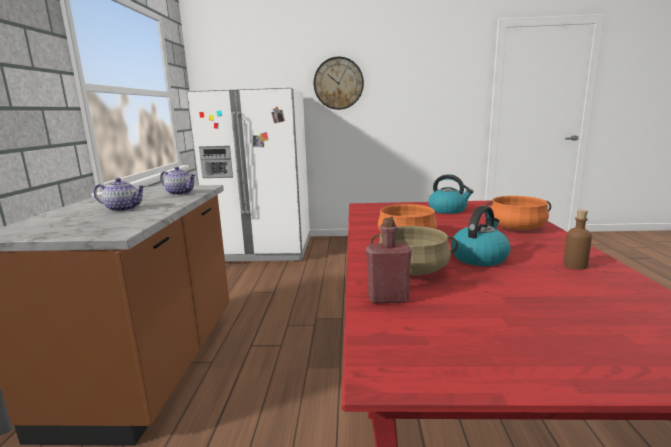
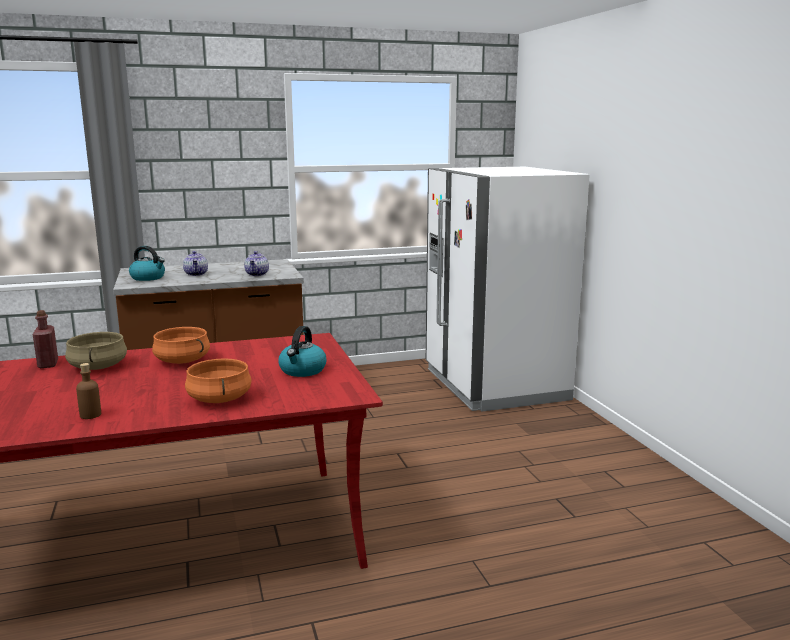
camera: 70 degrees right, 0 degrees up
wall clock [314,57,364,110] -> none
kettle [451,206,511,266] -> kettle moved to [129,246,165,281]

